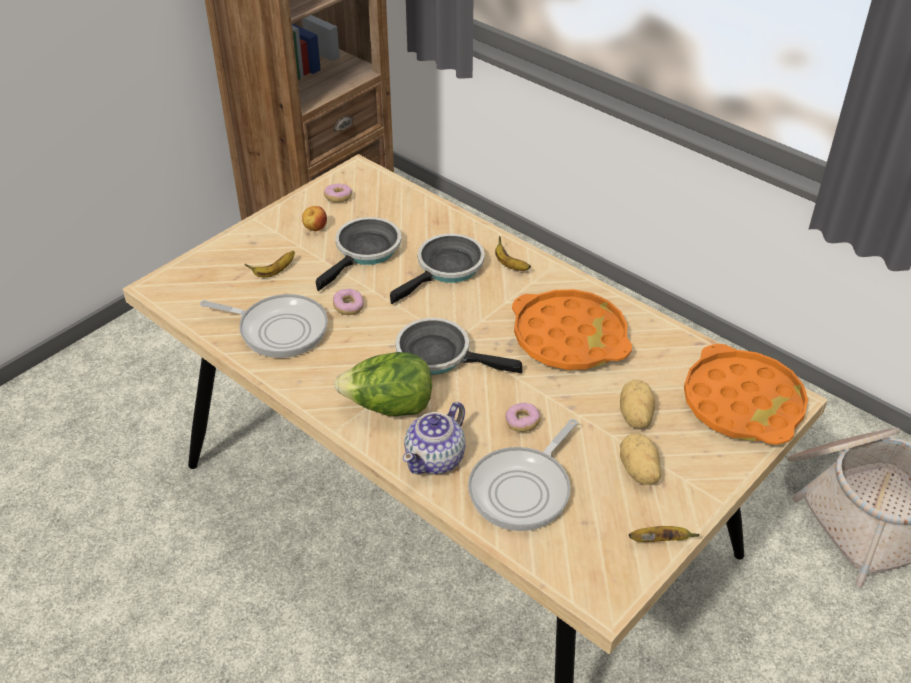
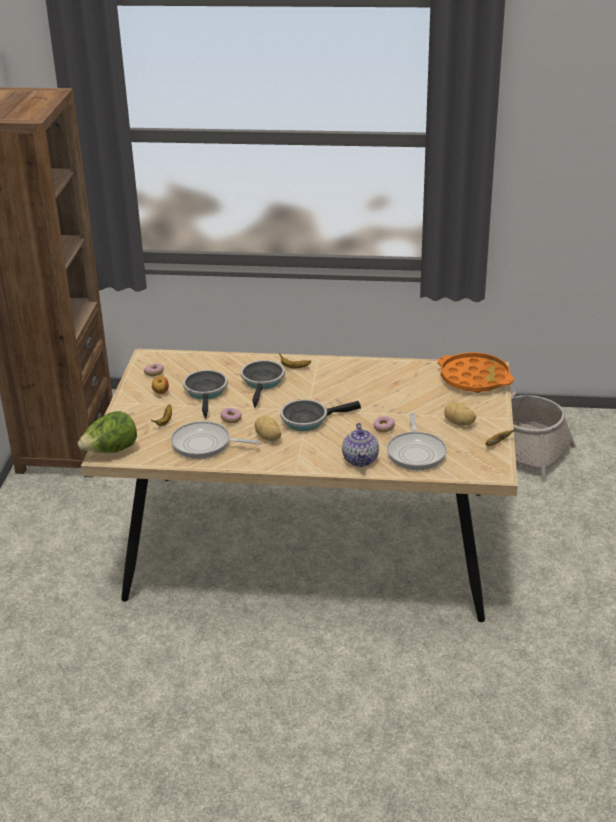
camera: 35 degrees left, 10 degrees down
frying pan [200,294,328,358] -> frying pan turned 150 degrees counterclockwise [171,421,260,459]
lettuce [334,352,432,416] -> lettuce moved to [78,411,137,453]
orange tray [512,289,632,370] -> none
potato [620,380,655,428] -> potato moved to [255,415,281,441]

